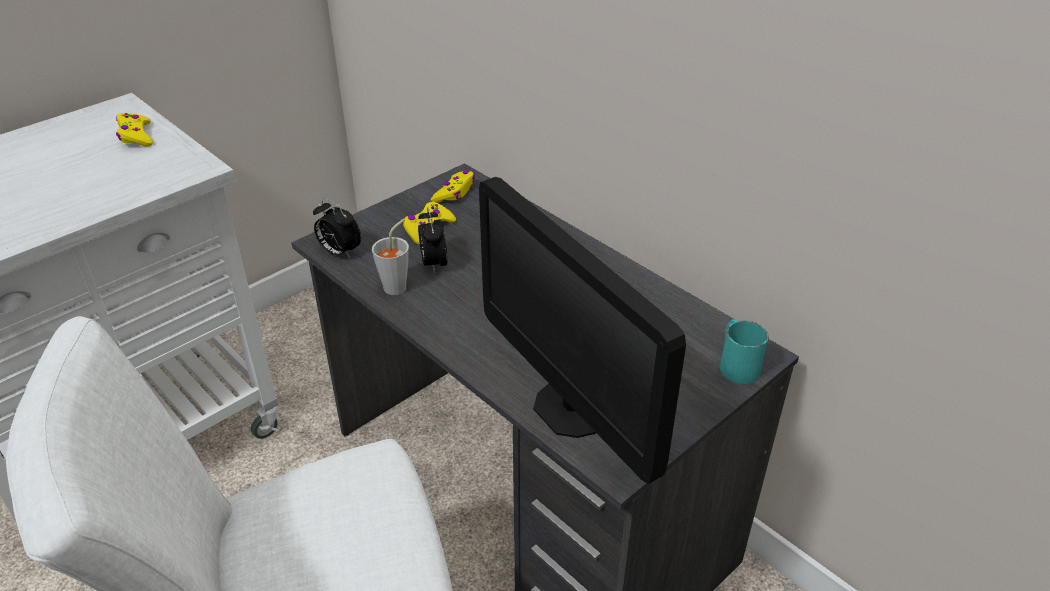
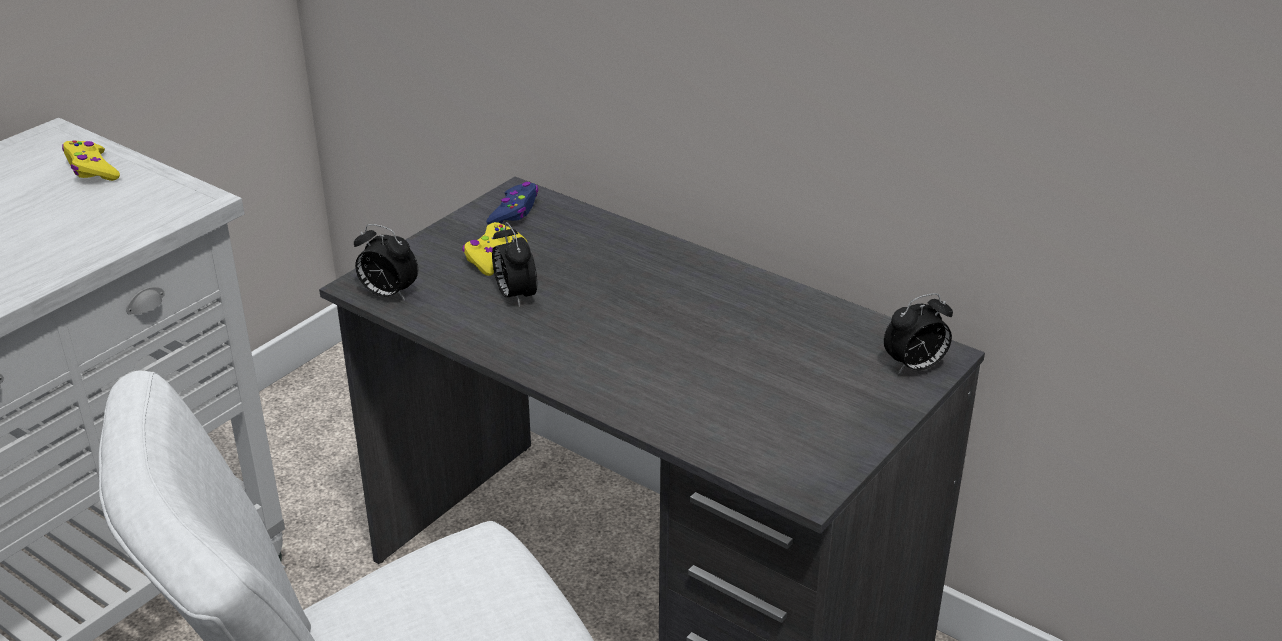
camera: 10 degrees left, 5 degrees down
grey cup [372,219,409,295] -> none
yellow game controller [431,170,475,203] -> blue game controller [486,182,538,225]
monitor [479,177,686,484] -> none
turquoise mug [720,319,769,384] -> alarm clock [884,293,953,374]

